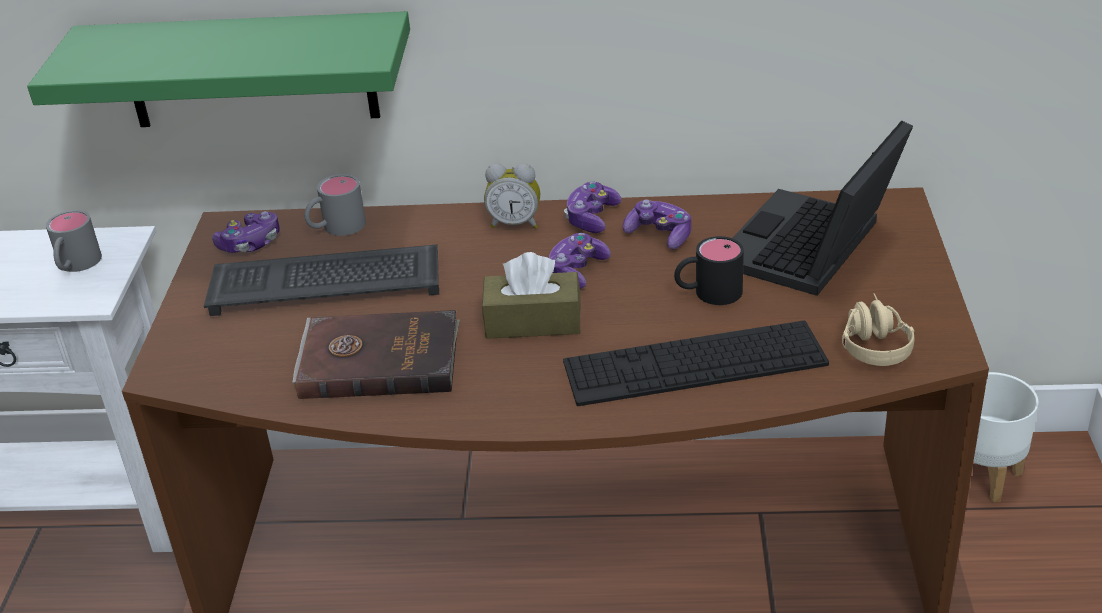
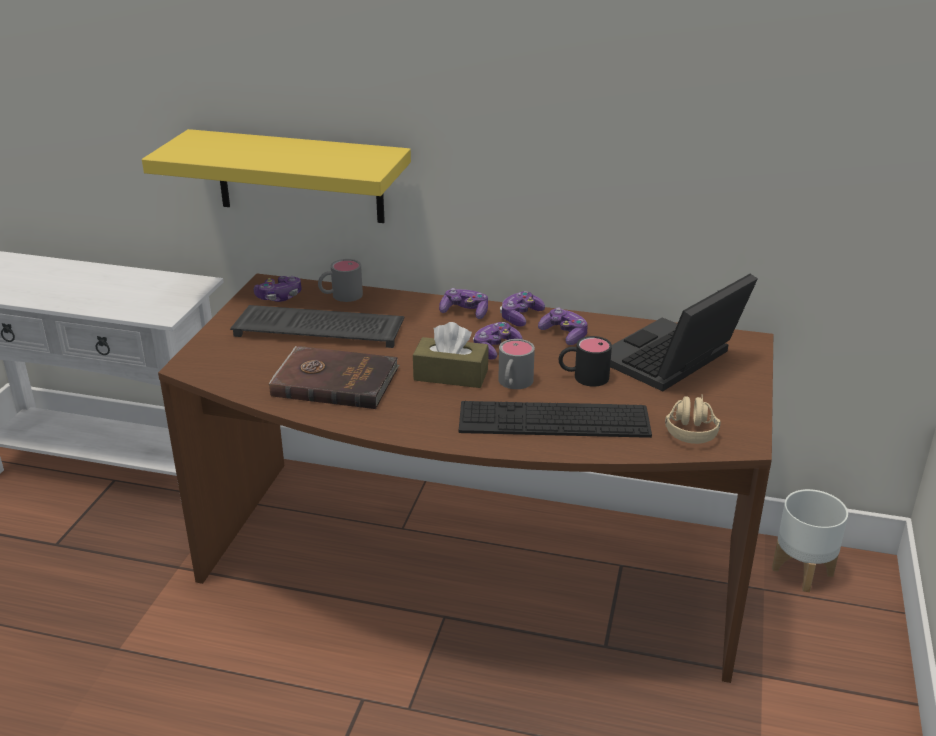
camera: 10 degrees right, 5 degrees down
green shelf [27,11,410,127] -> yellow shelf [142,129,411,223]
grey mug [46,210,102,272] -> grey mug moved to [498,339,535,389]
alarm clock [484,163,540,229] -> game controller [439,288,488,319]

